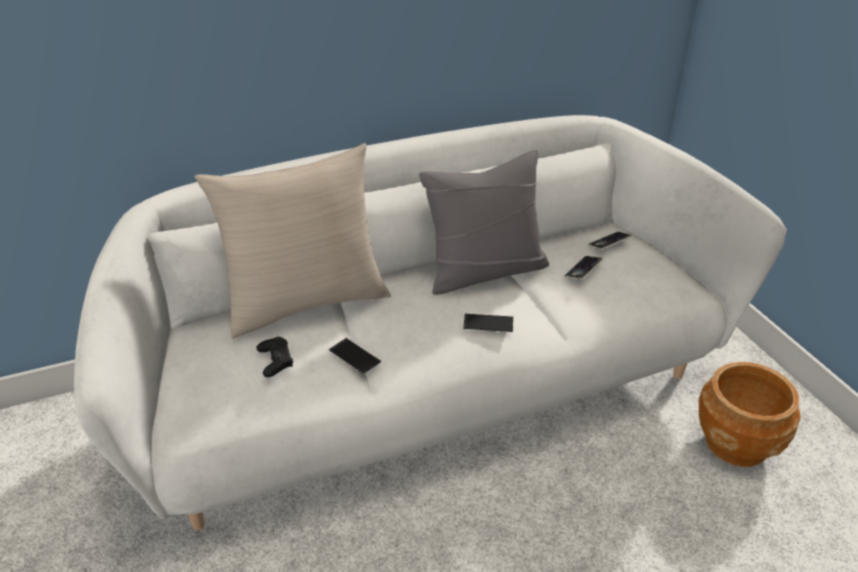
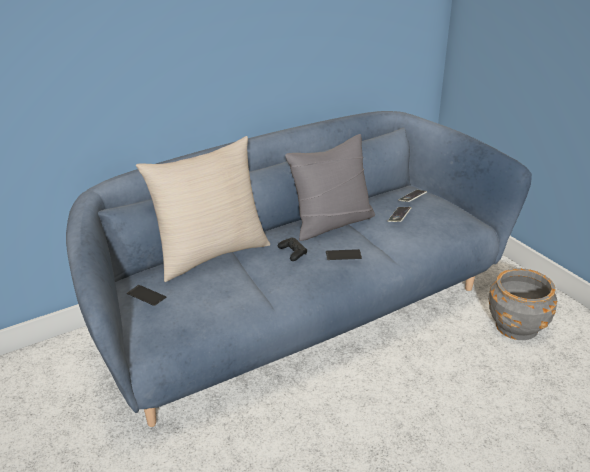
camera: 10 degrees left, 5 degrees down
white sofa [74,115,787,530] -> blue sofa [66,111,532,427]
black game controller [256,337,293,377] -> black game controller moved to [278,238,307,261]
phone [329,338,381,374] -> phone moved to [127,285,167,306]
brown planter [698,362,800,467] -> grey planter [488,268,557,340]

